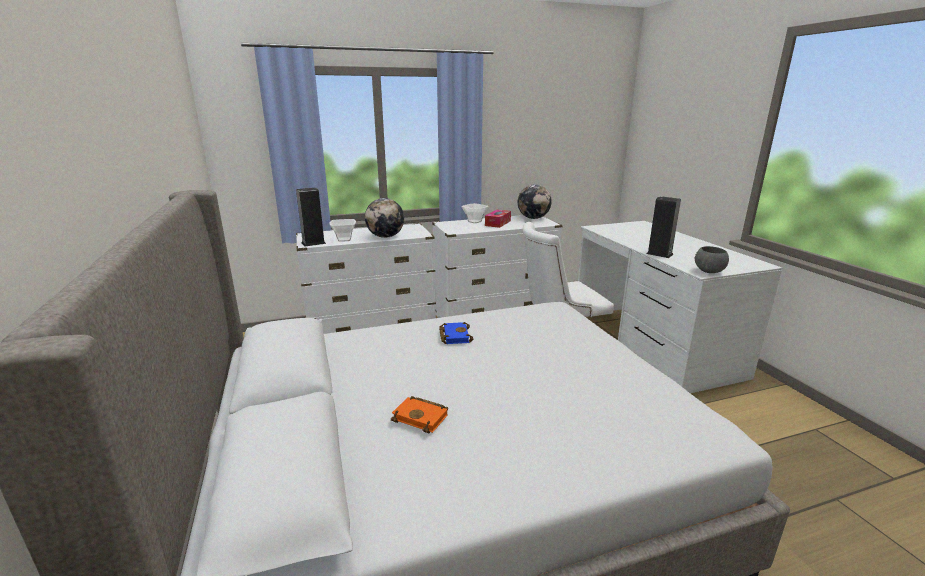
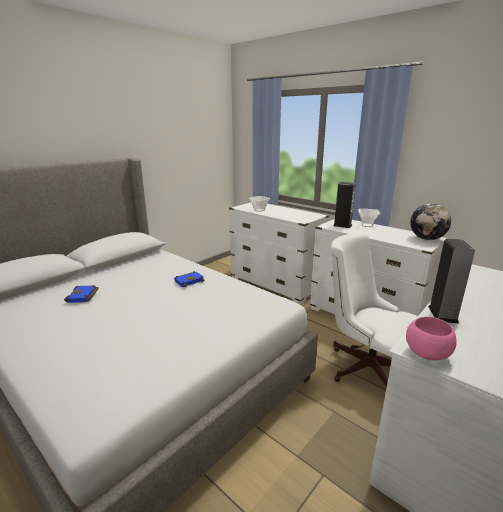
camera: 60 degrees right, 0 degrees up
speaker [296,188,326,247] -> speaker moved to [333,182,356,228]
globe [365,198,404,238] -> none
orange book [391,396,448,433] -> blue book [64,285,99,303]
tissue box [485,210,511,228] -> none
grey bowl [695,246,729,273] -> pink bowl [406,317,457,360]

